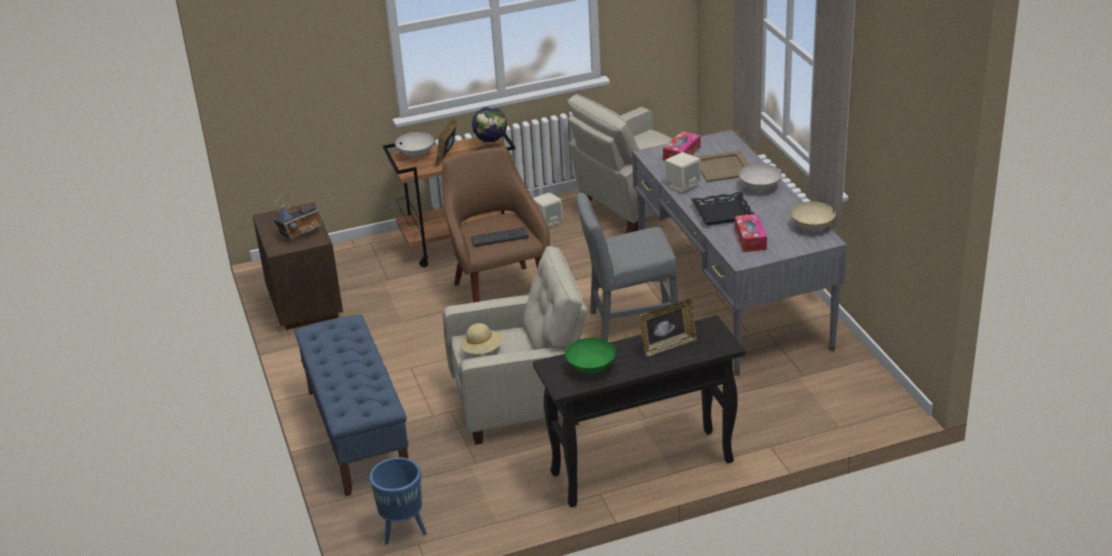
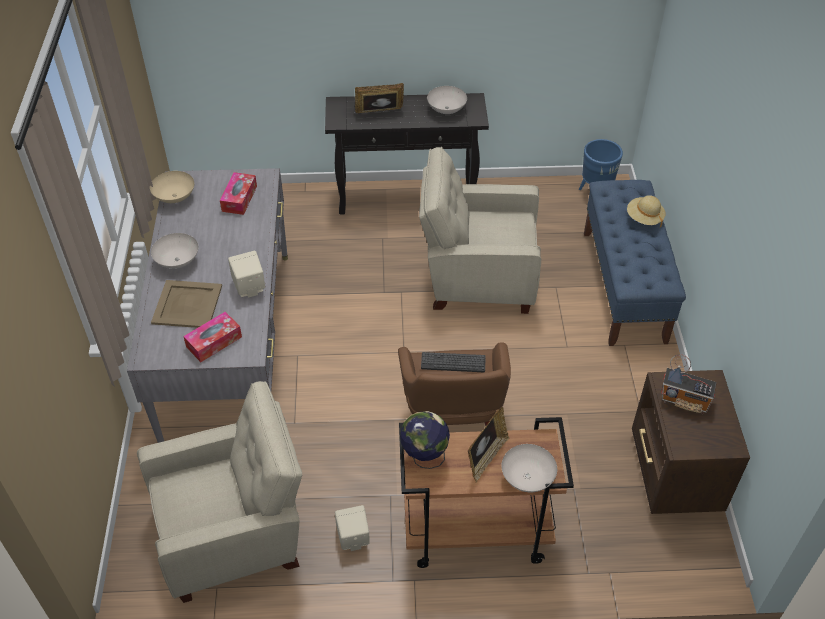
camera: 165 degrees left, 15 degrees up
radio [274,194,321,241] -> radio turned 135 degrees counterclockwise [661,355,717,414]
beige hat [461,323,503,354] -> beige hat moved to [627,195,665,227]
green bowl [565,338,616,373] -> white bowl [427,86,467,114]
grey chair [576,192,679,341] -> none
black tray [691,192,754,225] -> none

